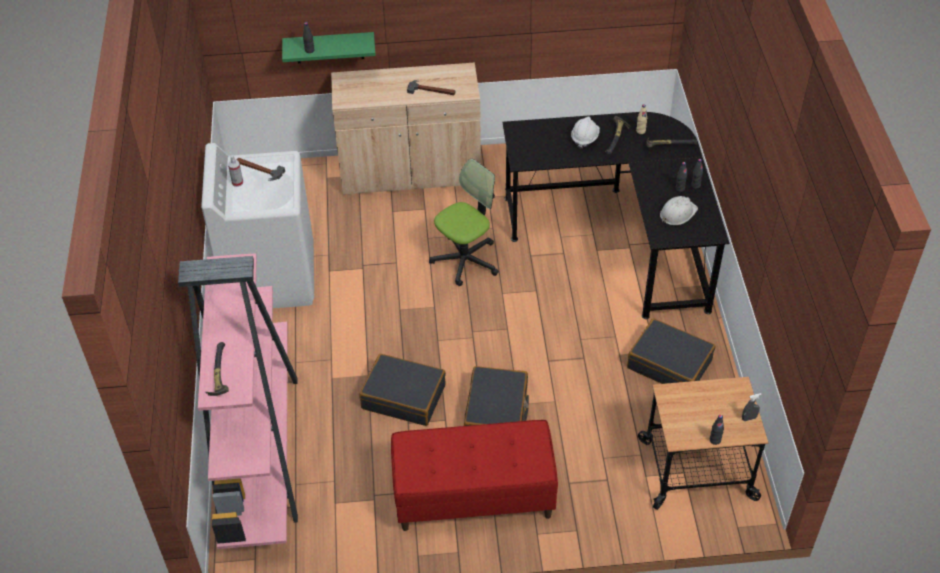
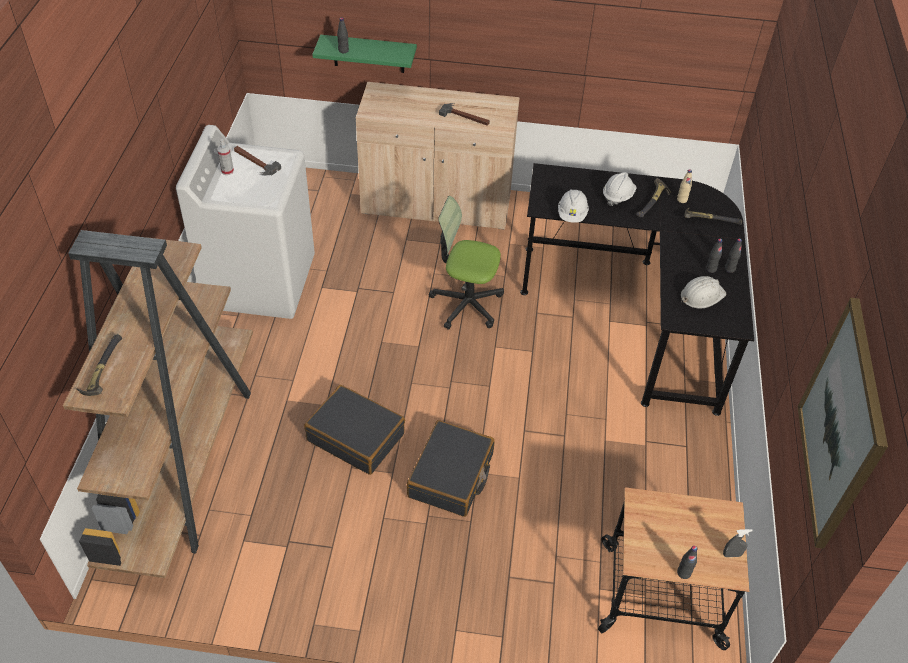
camera: 10 degrees right, 0 degrees up
pink bookcase [178,253,298,549] -> brown bookcase [63,230,253,578]
red bench [391,420,558,531] -> none
office chair [429,159,499,286] -> office chair turned 135 degrees counterclockwise [429,196,504,330]
black suitcase [627,318,715,384] -> none
none -> white hard hat [558,189,589,223]
none -> picture [798,298,888,549]

